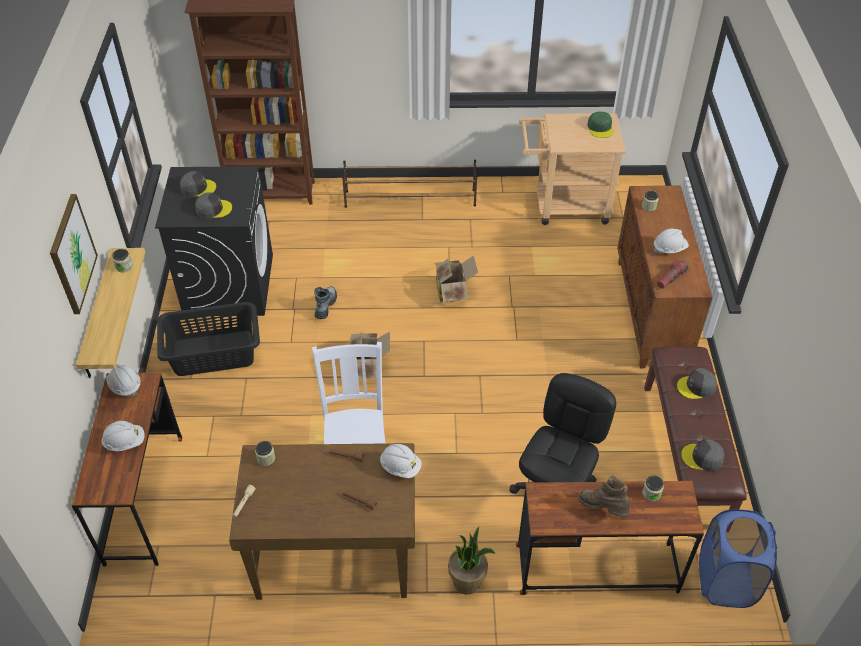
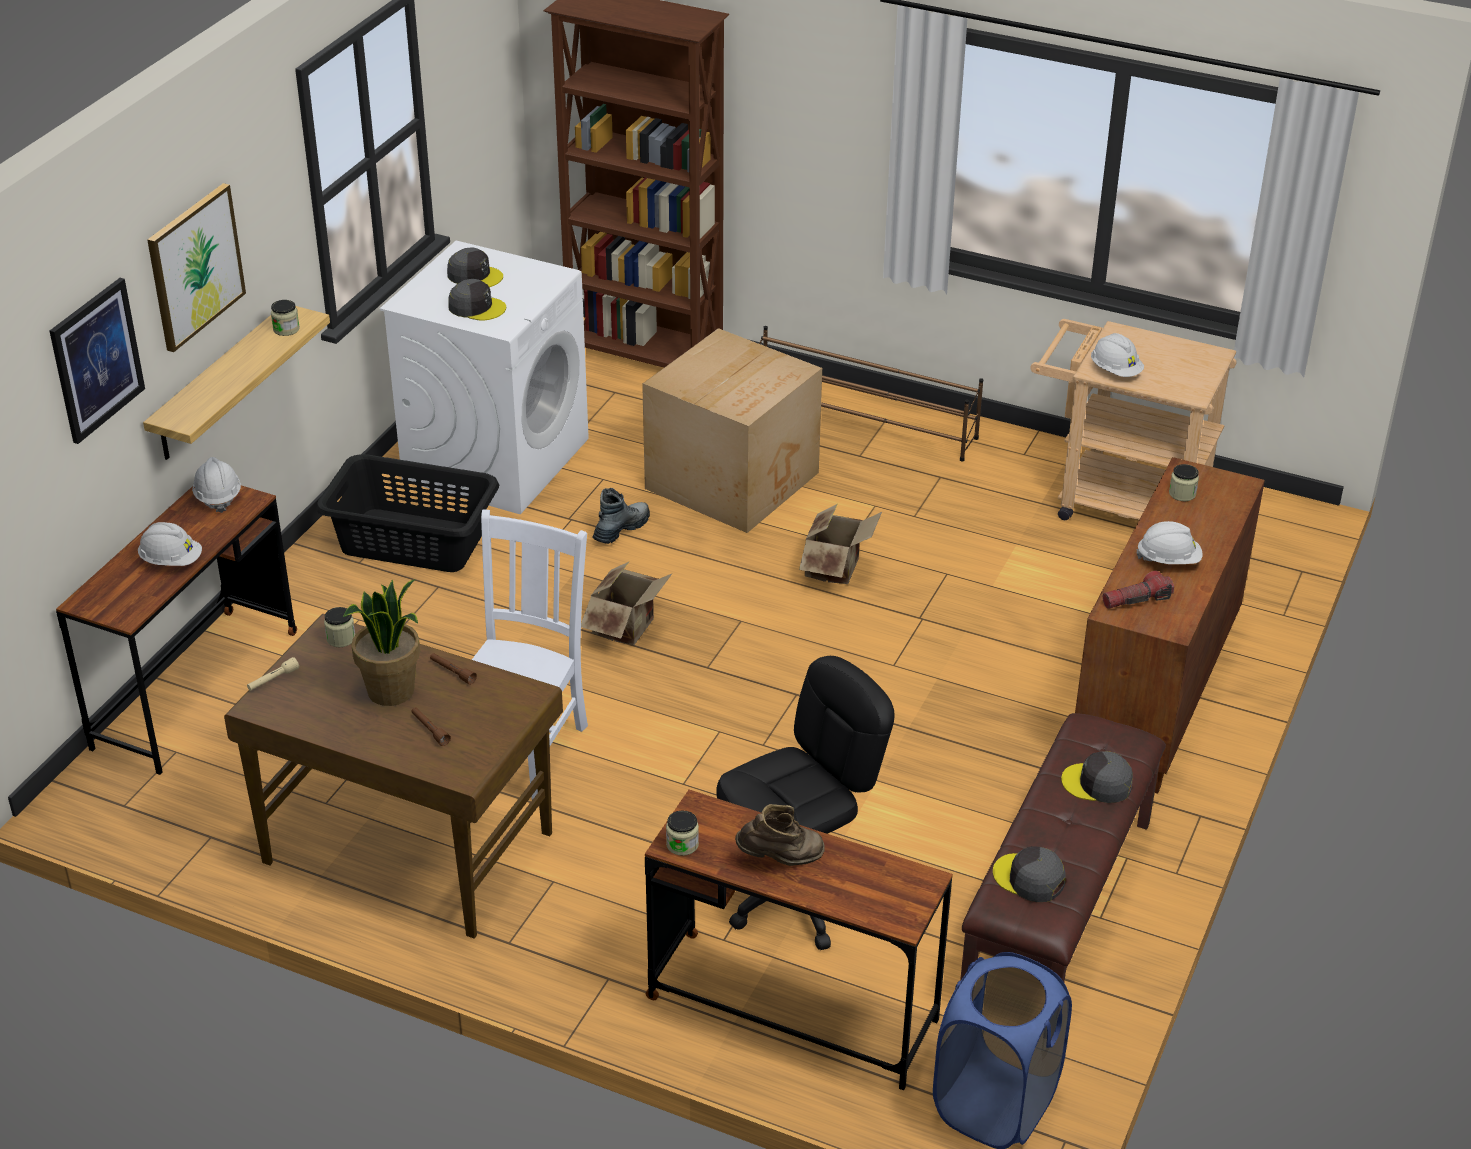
camera: 25 degrees right, 10 degrees down
black washing machine [155,166,273,316] -> white washing machine [380,241,589,514]
white hard hat [380,444,422,478] -> white hard hat moved to [1091,333,1144,377]
potted plant [448,527,495,595] -> potted plant moved to [343,579,420,706]
brown boot [578,475,630,517] -> brown boot turned 105 degrees clockwise [735,804,825,866]
green cap [587,112,614,138] -> none
jar [642,476,664,501] -> jar moved to [666,810,699,856]
none -> picture [50,278,145,444]
none -> cardboard box [642,328,822,533]

